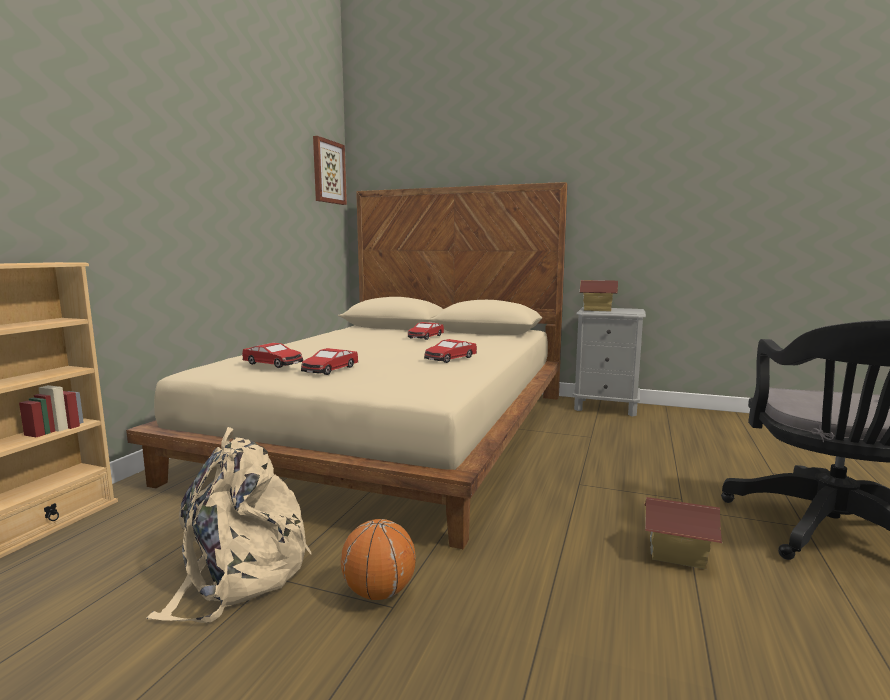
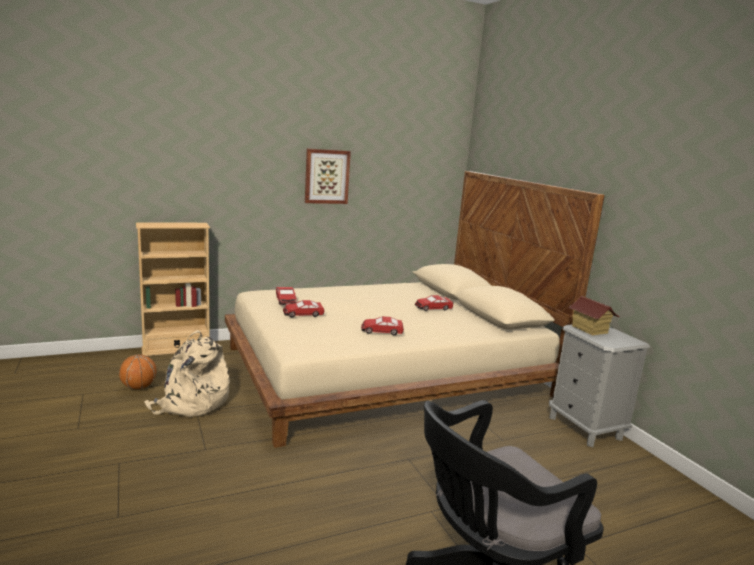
camera: 45 degrees right, 5 degrees up
picture [313,136,347,205] -> picture moved to [305,149,351,204]
basketball [341,519,416,600] -> basketball moved to [119,354,157,389]
toy house [645,497,722,569] -> none

